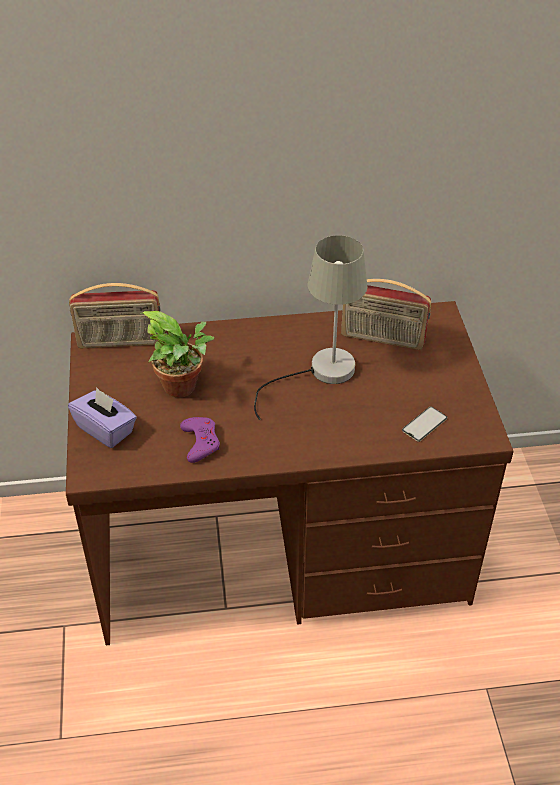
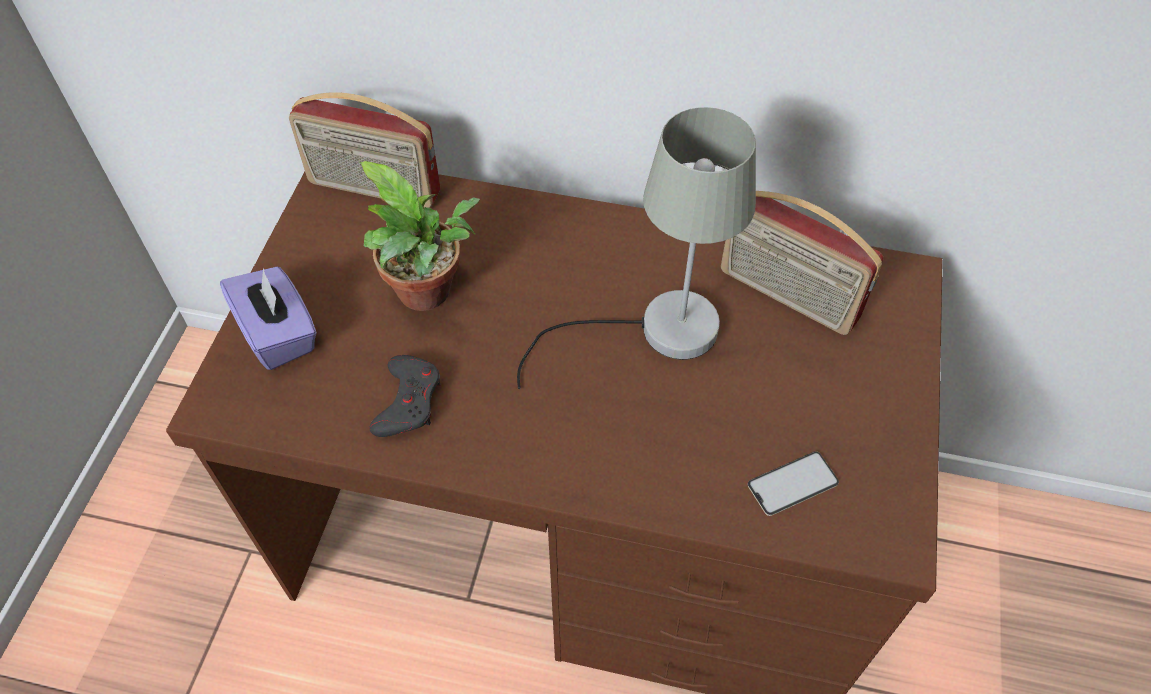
camera: 20 degrees right, 10 degrees up
purple game controller [180,417,220,463] -> grey game controller [369,355,440,437]

